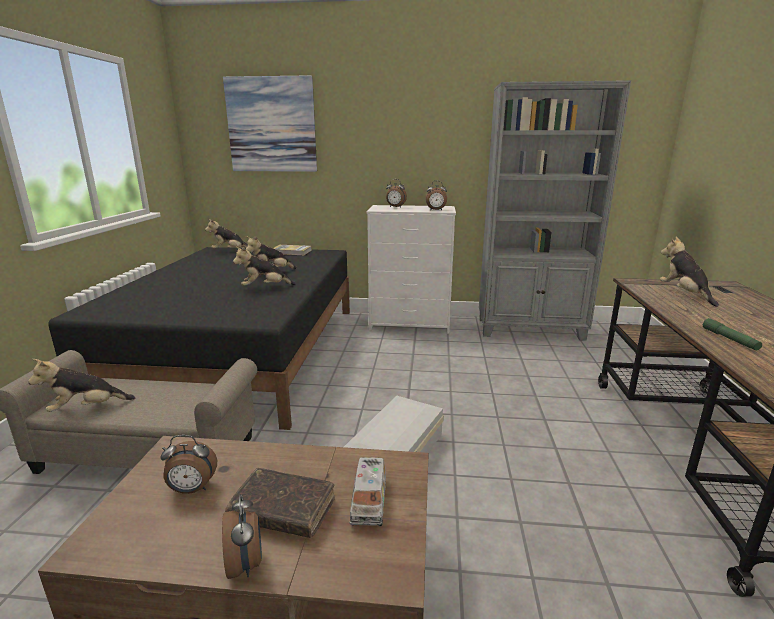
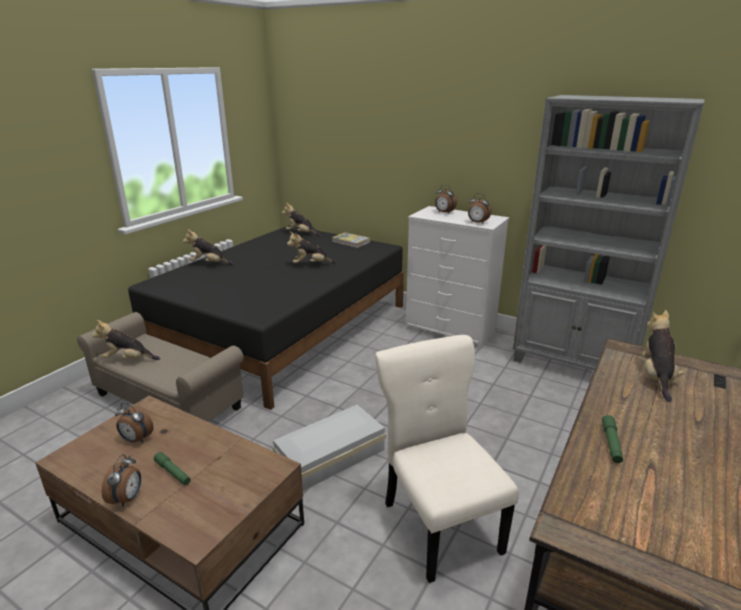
camera: 25 degrees right, 5 degrees up
picture [223,75,317,172] -> none
brown book [225,468,335,538] -> green flashlight [154,452,191,485]
plush toy [233,246,296,286] -> plush toy moved to [183,229,234,265]
toy truck [349,457,386,526] -> none
none -> beige chair [375,335,519,583]

